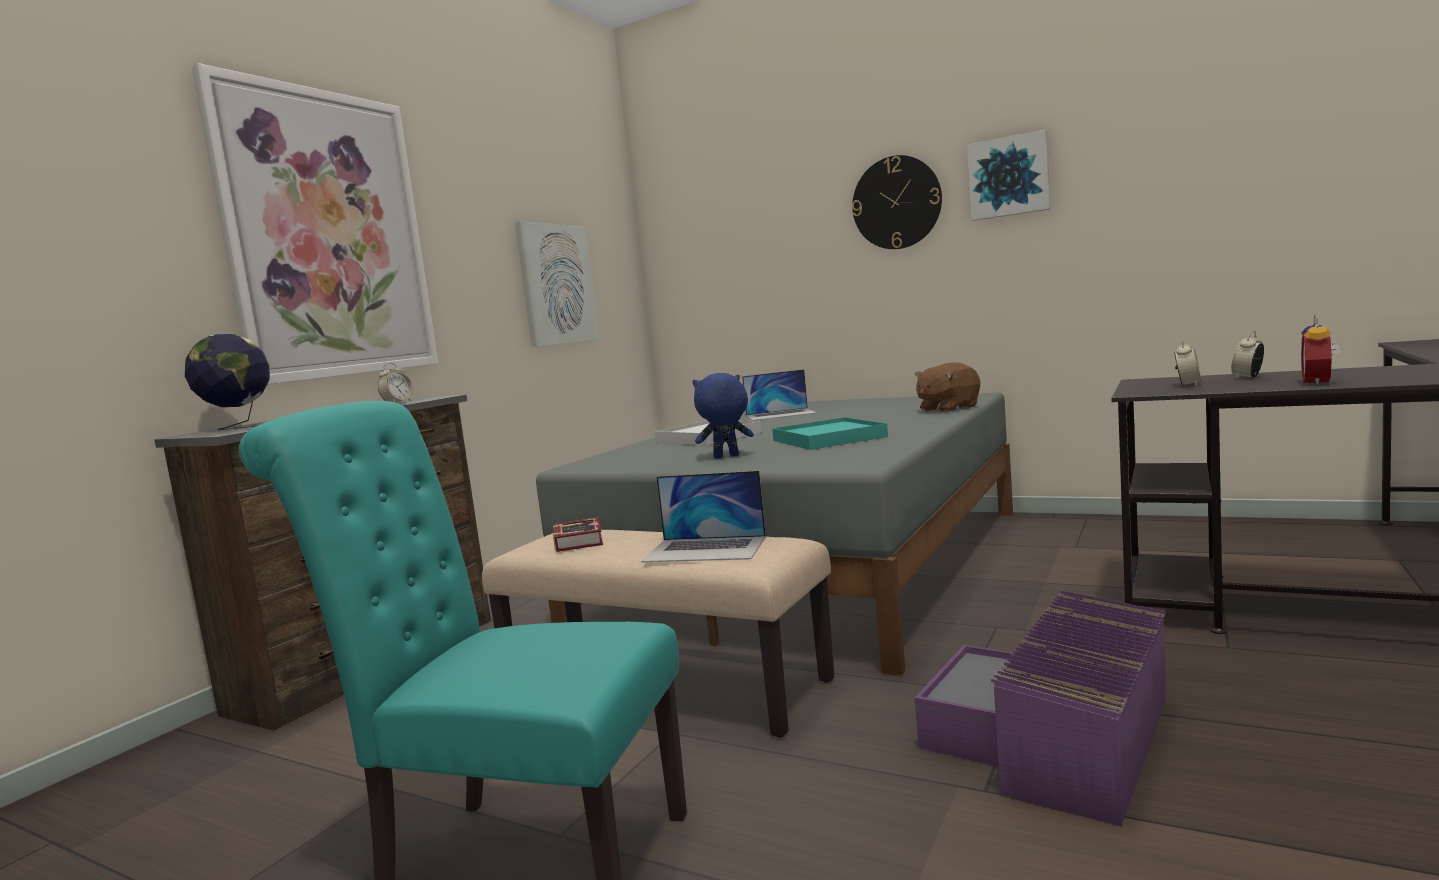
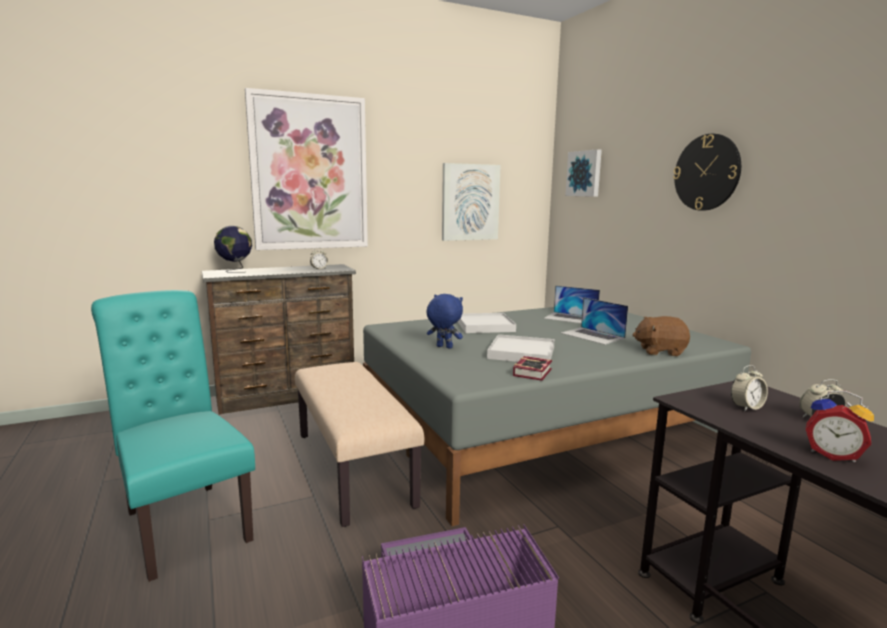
camera: 35 degrees right, 5 degrees up
book [553,518,603,552] -> book moved to [513,356,552,381]
laptop [641,471,766,562] -> laptop moved to [561,297,628,345]
turquoise tray [772,417,888,450] -> white tray [487,334,555,362]
picture [967,129,1051,221] -> picture moved to [565,149,602,197]
alarm clock [1301,314,1341,385] -> alarm clock turned 120 degrees counterclockwise [806,391,874,462]

